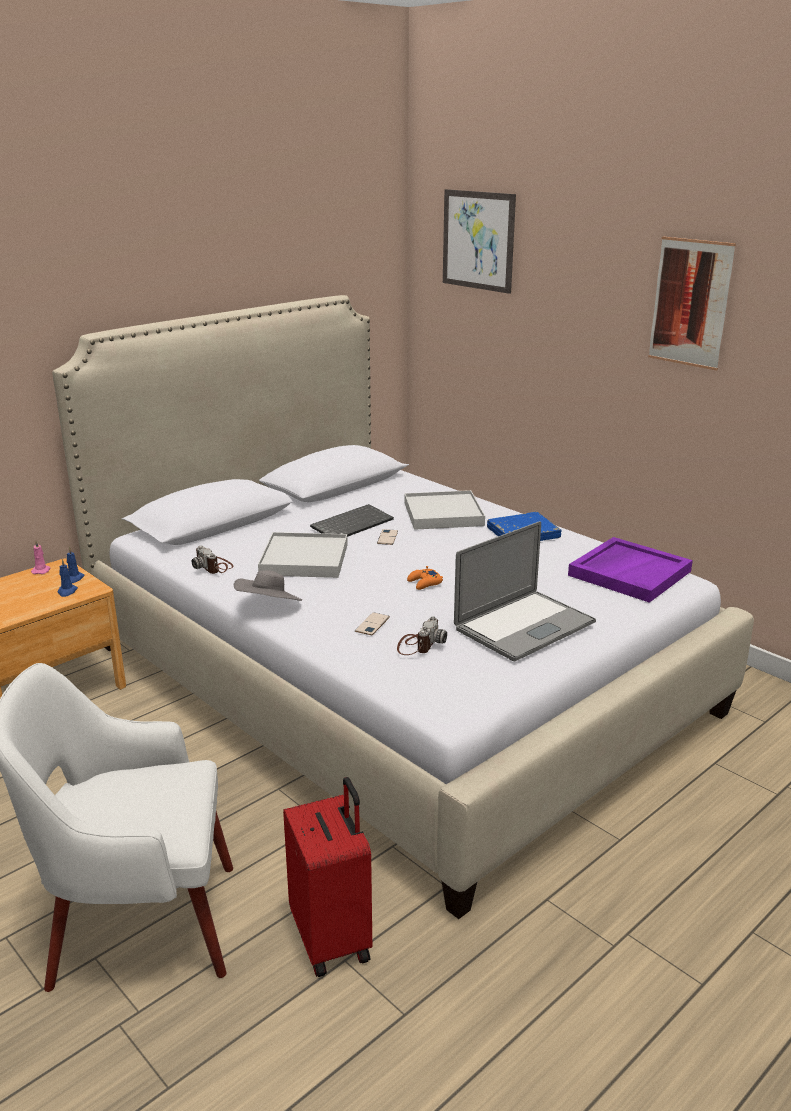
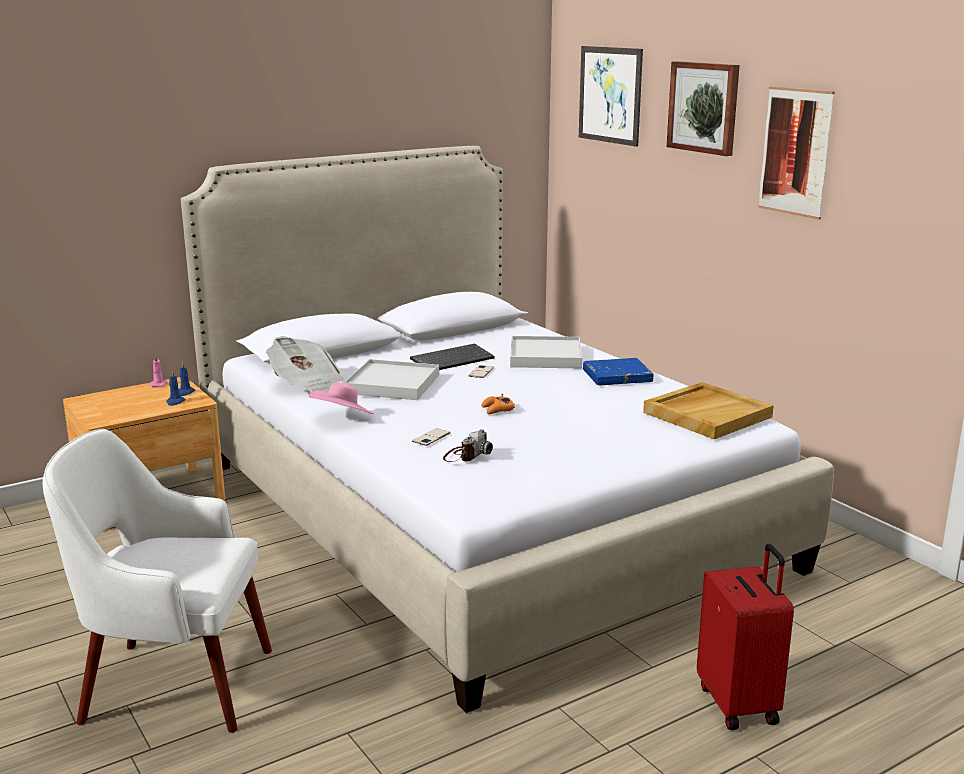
camera: 10 degrees right, 5 degrees down
camera [192,546,234,574] -> newspaper [266,336,344,392]
grey hat [234,570,302,601] -> pink hat [309,382,374,414]
red suitcase [283,777,372,977] -> red suitcase moved to [697,544,794,730]
laptop [454,521,596,661] -> none
purple tray [568,537,693,603] -> beige tray [643,382,774,439]
none -> picture [667,61,740,156]

